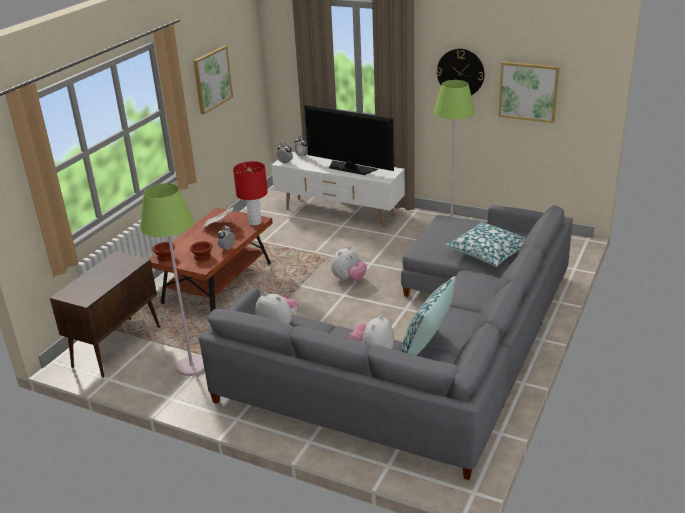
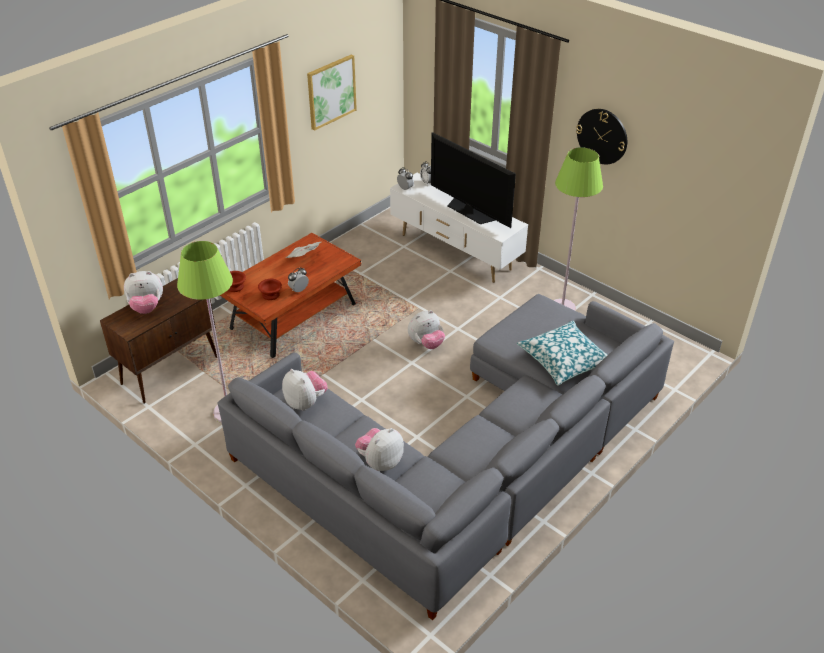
camera: 15 degrees right, 10 degrees up
red table lamp [233,161,268,225] -> none
pillow [401,276,456,355] -> none
picture [498,62,559,123] -> none
none -> plush toy [124,271,163,314]

